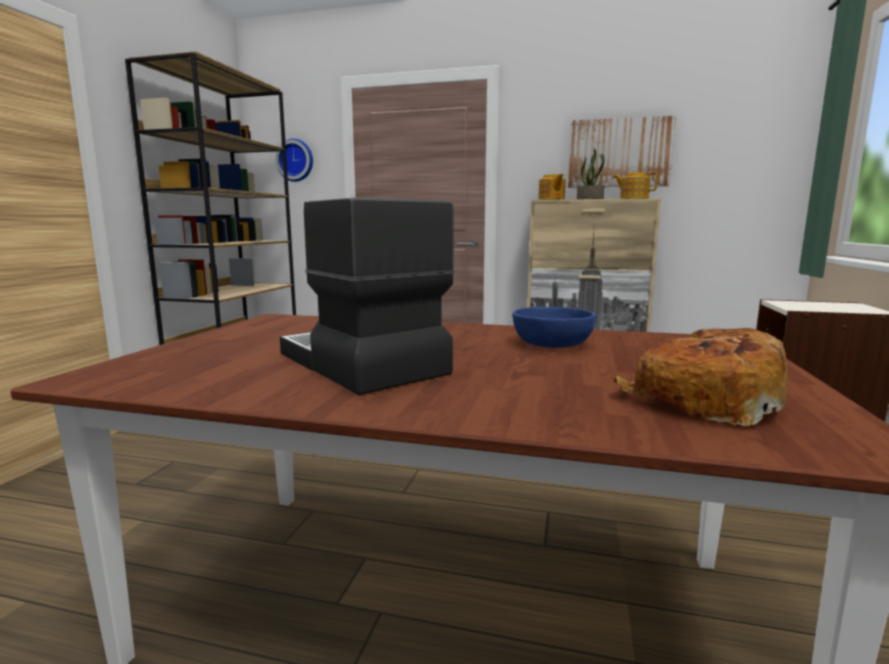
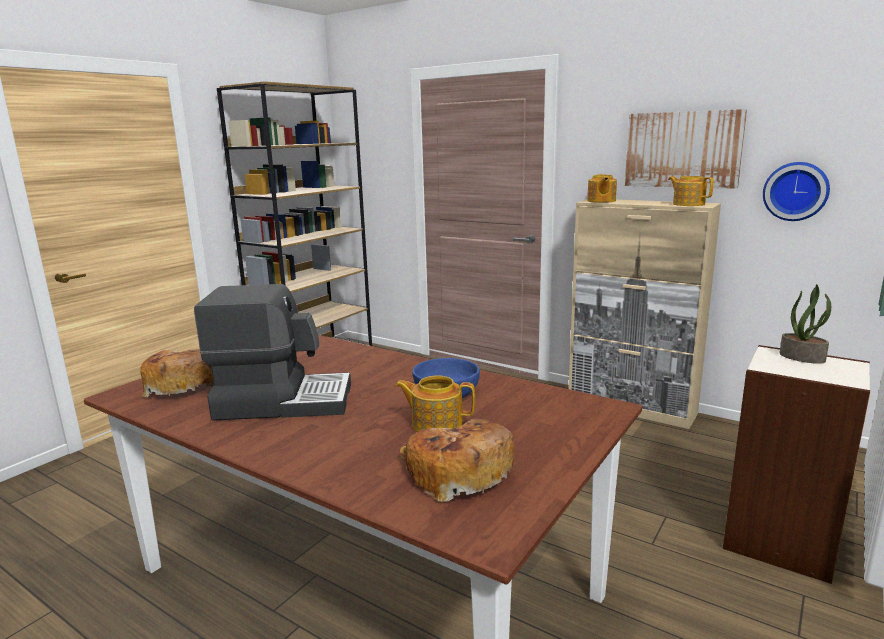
camera: 20 degrees right, 5 degrees up
wall clock [276,138,313,182] -> wall clock moved to [763,162,830,221]
coffee machine [280,198,454,395] -> coffee machine turned 105 degrees clockwise [194,284,351,420]
potted plant [577,148,605,199] -> potted plant moved to [780,284,831,364]
none -> bread [140,349,214,397]
none -> teapot [395,376,475,432]

